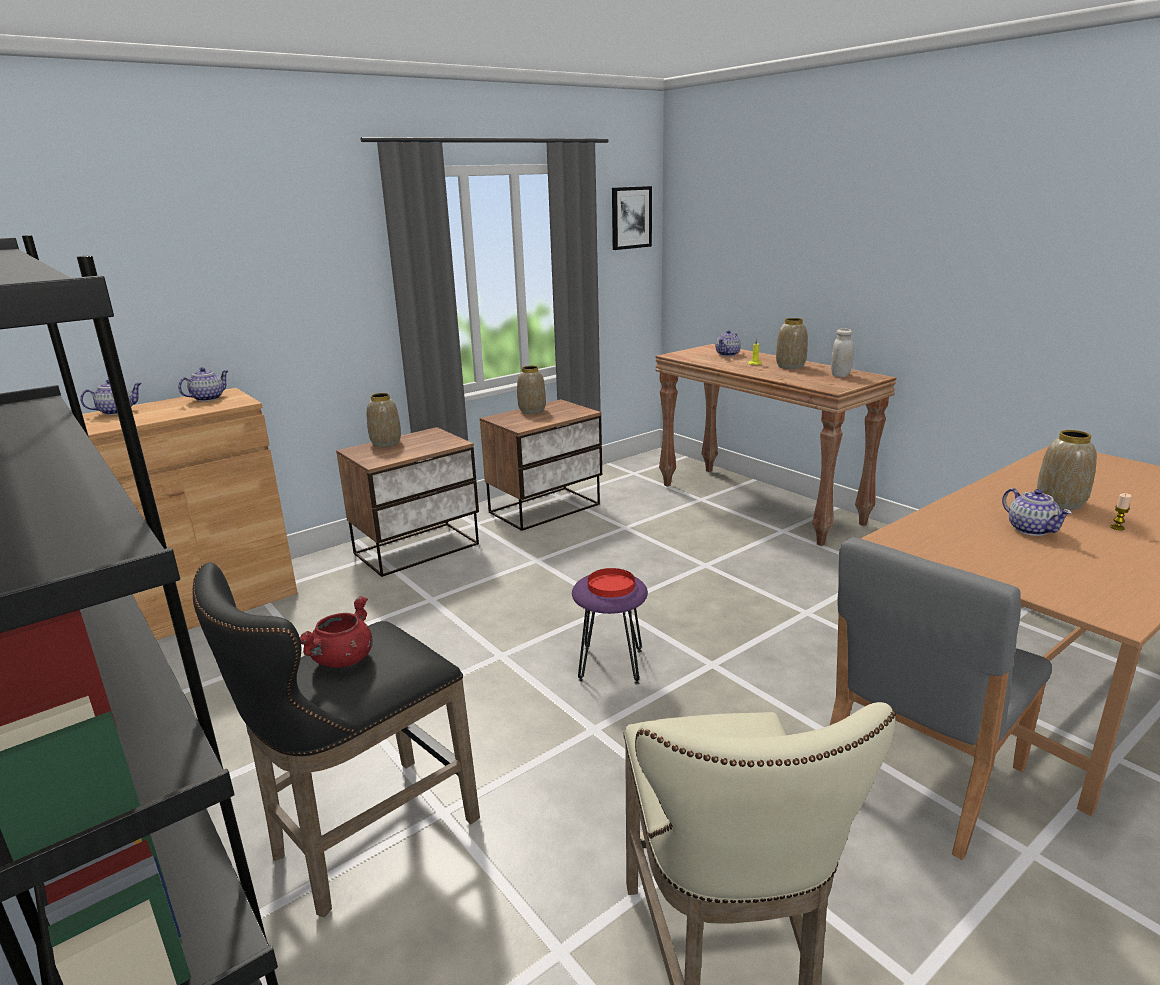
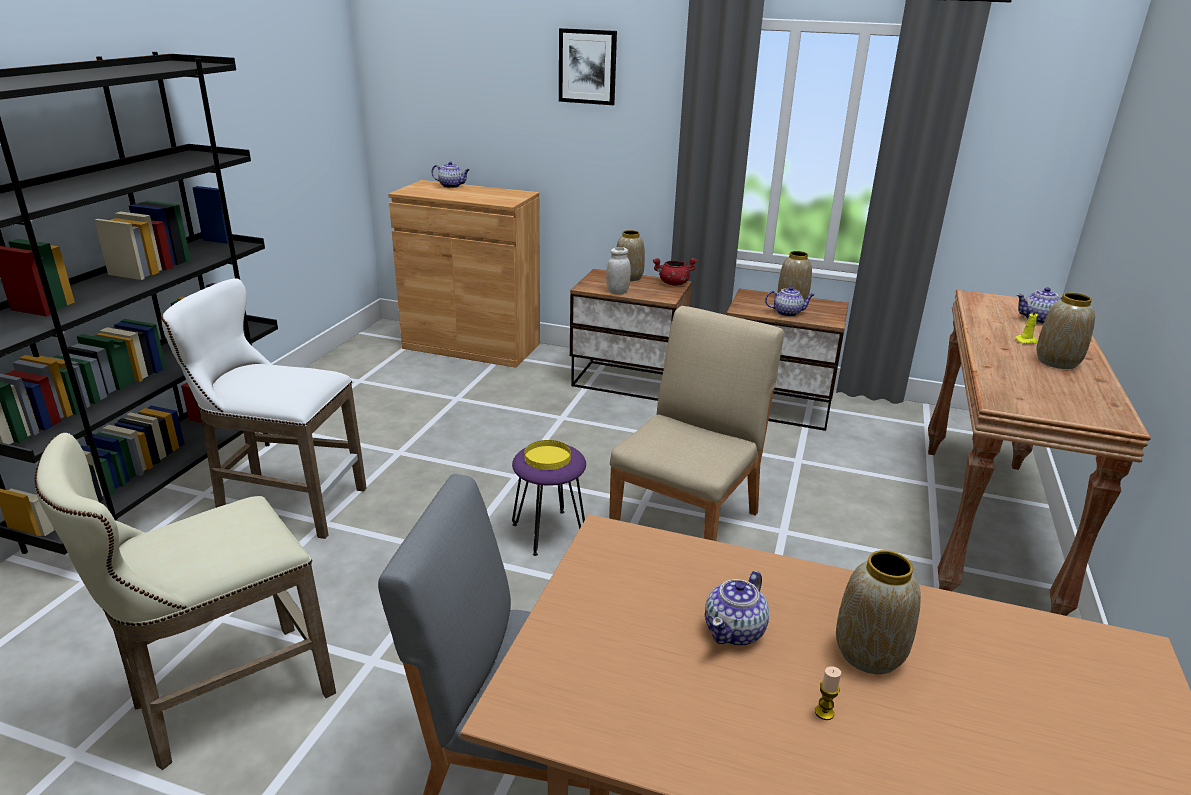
camera: 55 degrees right, 5 degrees up
teapot [178,367,228,401] -> teapot moved to [765,286,814,317]
black stool [192,562,480,918] -> white stool [161,278,367,539]
red cooking pot [300,596,373,668] -> red cooking pot moved to [653,258,697,285]
red plate [588,568,635,598] -> yellow plate [525,440,571,470]
picture [612,186,652,250] -> picture moved to [559,28,617,105]
white jar [831,328,854,377] -> white jar moved to [606,247,631,294]
none -> beige chair [609,306,784,541]

